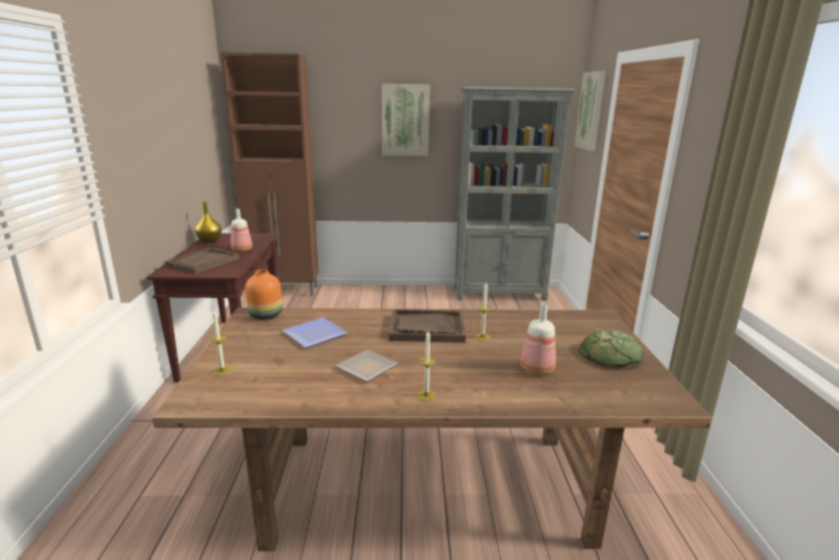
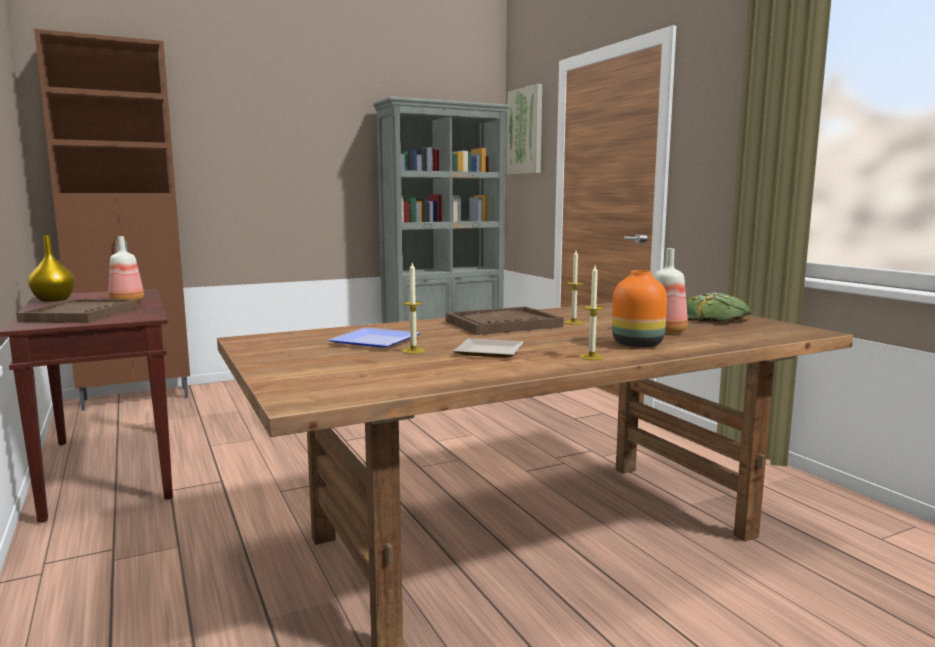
camera: 25 degrees left, 10 degrees down
candle [210,310,232,376] -> candle moved to [402,263,426,354]
orange vase [245,269,282,320] -> orange vase moved to [612,270,667,347]
picture [382,84,430,156] -> none

